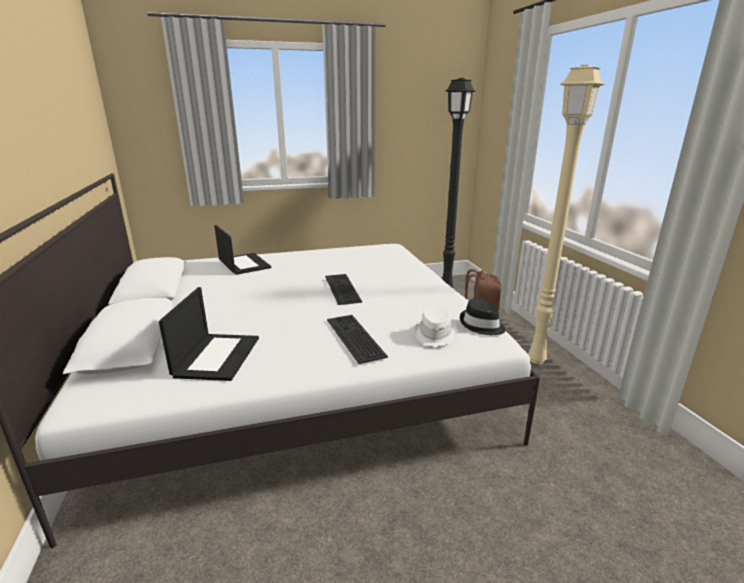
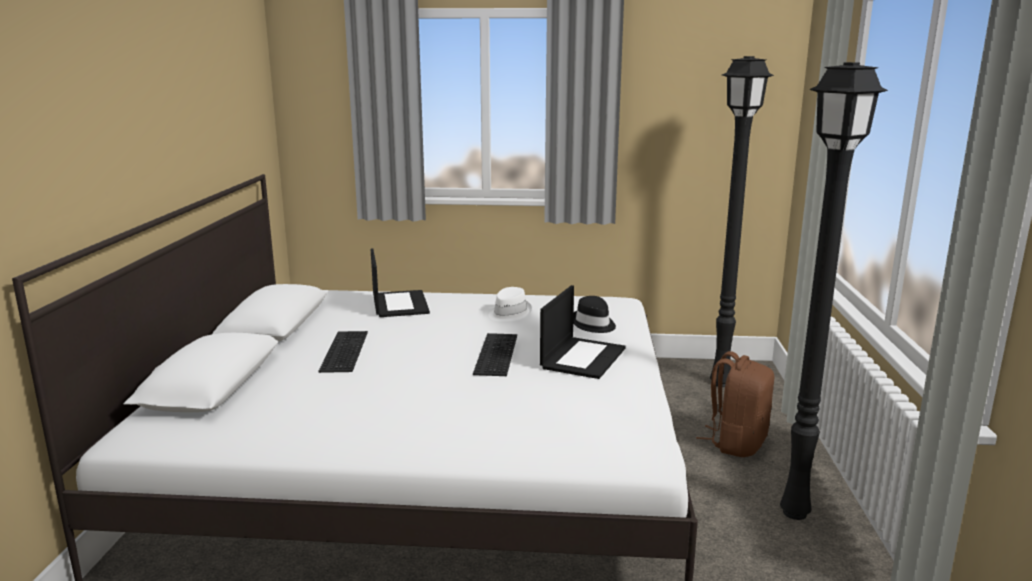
camera: 20 degrees right, 5 degrees down
laptop [159,287,259,381] -> laptop moved to [540,285,626,379]
keyboard [327,315,388,364] -> keyboard moved to [319,331,368,373]
white hat [414,305,457,346] -> white hat moved to [488,287,532,322]
black hat [460,298,505,335] -> black hat moved to [573,296,616,333]
beige floor lamp [528,65,605,364] -> black floor lamp [780,62,888,520]

